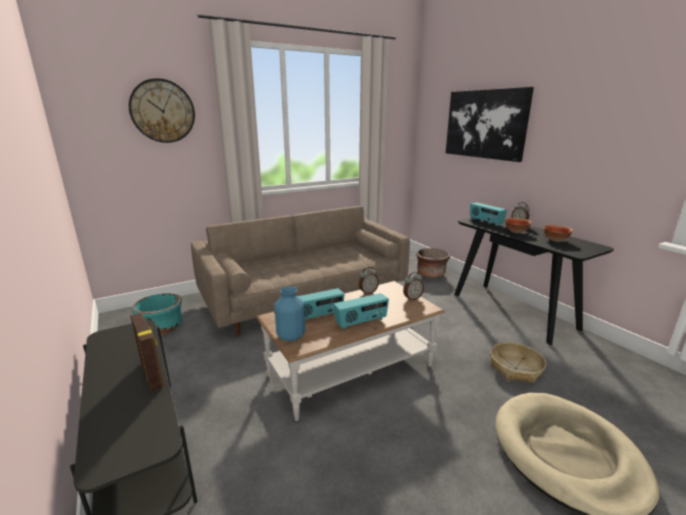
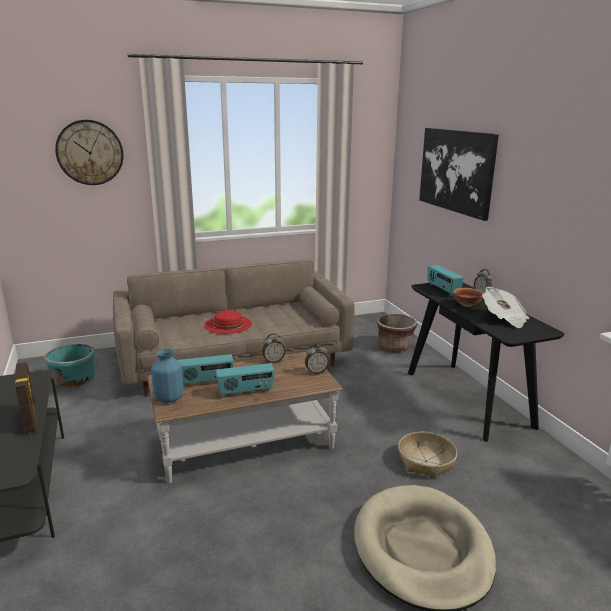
camera: 10 degrees right, 0 degrees up
bowl [544,225,573,242] -> newspaper [482,287,529,328]
none -> red hat [204,310,252,334]

